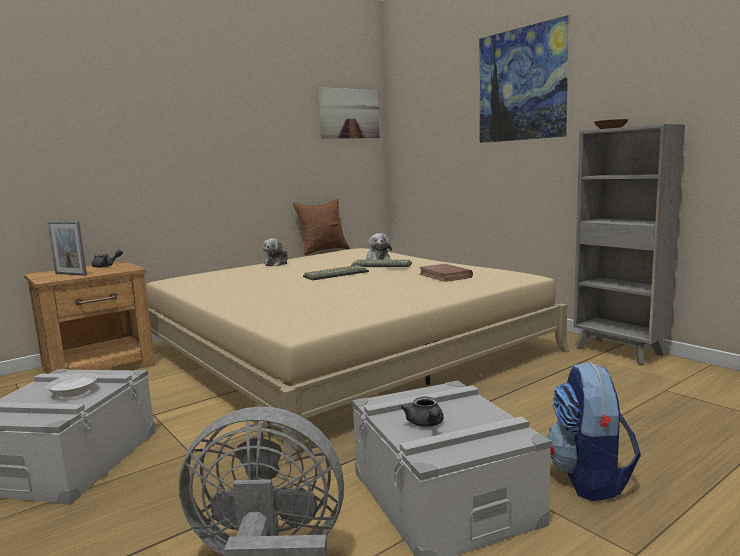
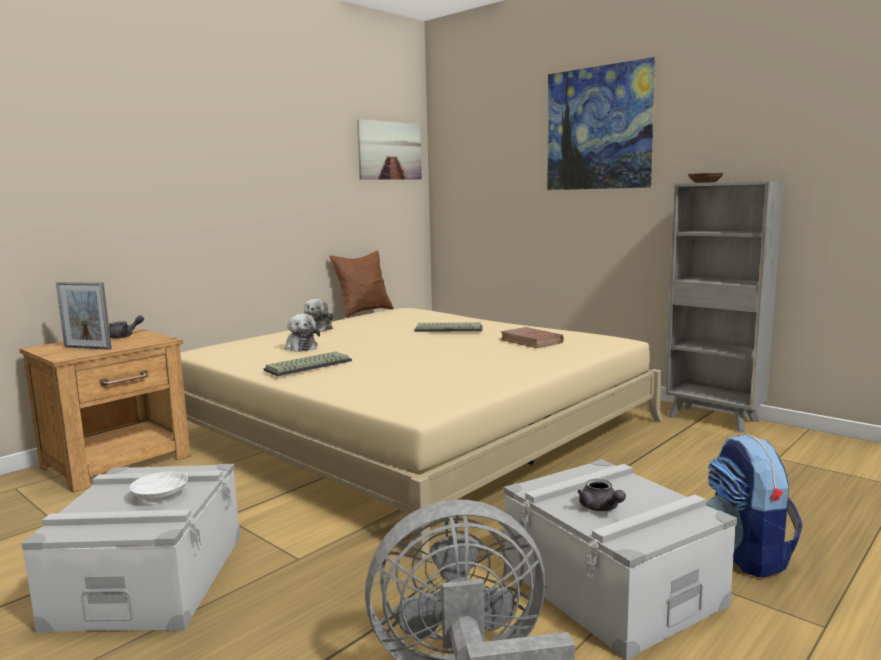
camera: 10 degrees left, 0 degrees up
keyboard [303,265,369,280] -> keyboard moved to [264,352,352,376]
plush toy [366,233,392,260] -> plush toy moved to [285,314,320,352]

